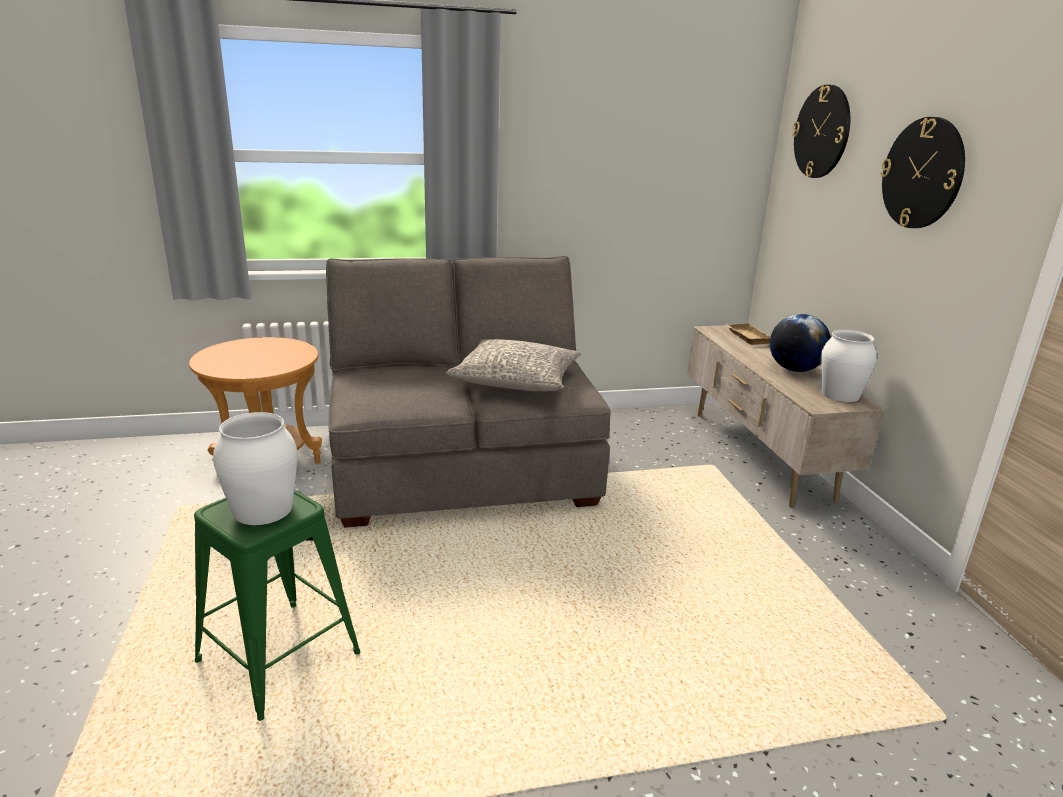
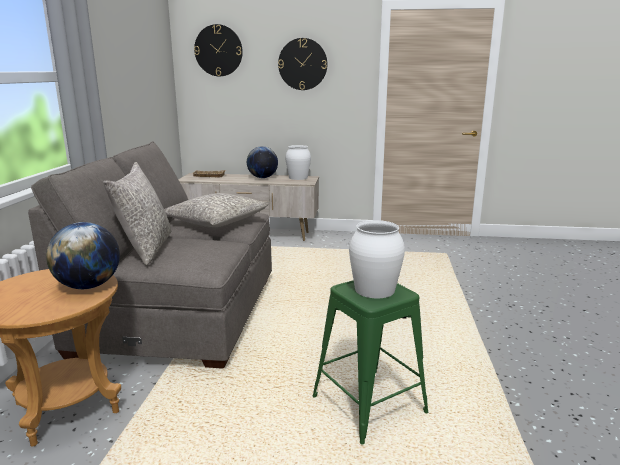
camera: 70 degrees left, 5 degrees down
none -> globe [46,222,120,289]
none -> grey pillow [103,162,171,265]

